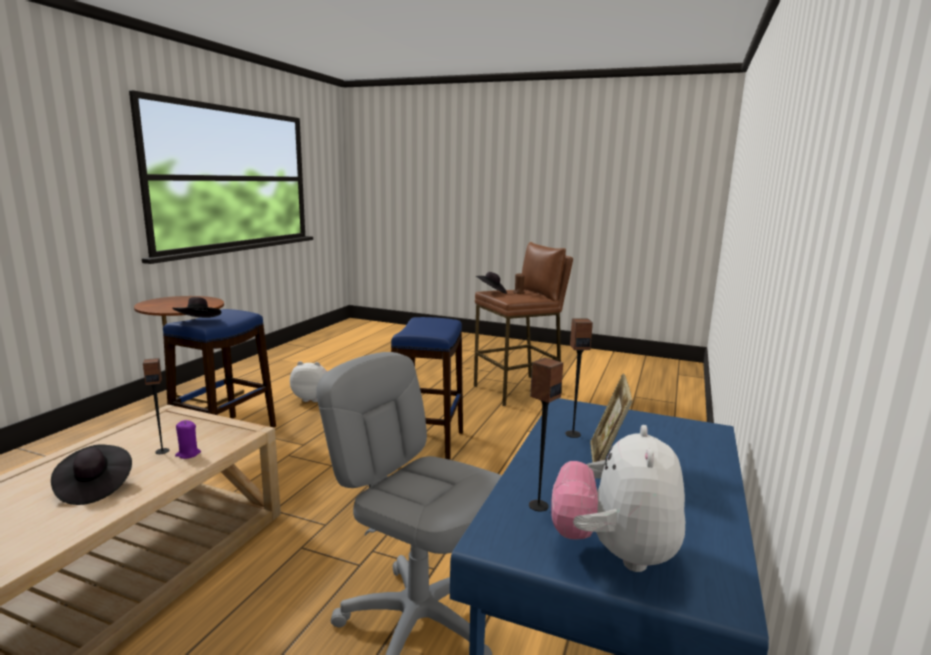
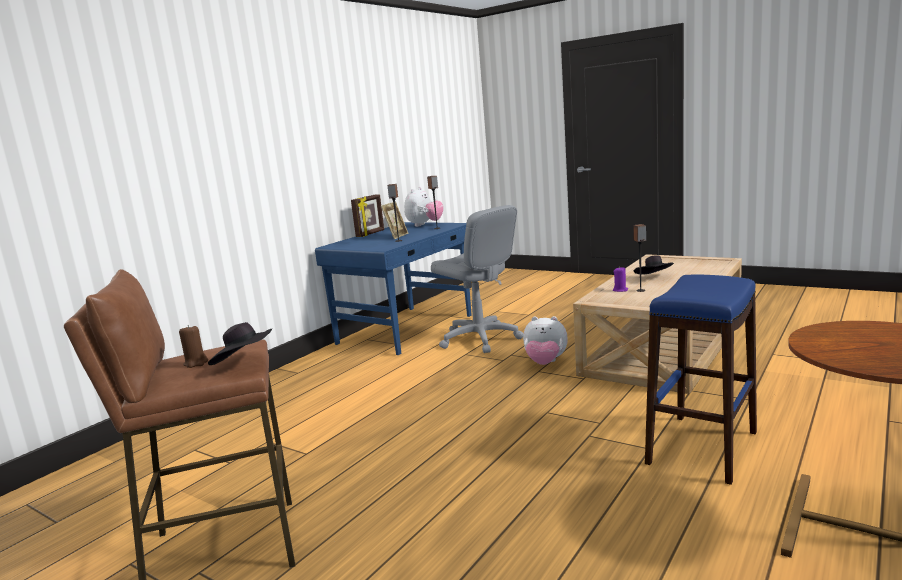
camera: 165 degrees left, 0 degrees up
black hat [172,297,221,318] -> none
plush toy [290,361,327,402] -> plush toy moved to [523,316,568,365]
blue stool [391,317,463,460] -> none
none -> picture frame [351,194,384,237]

